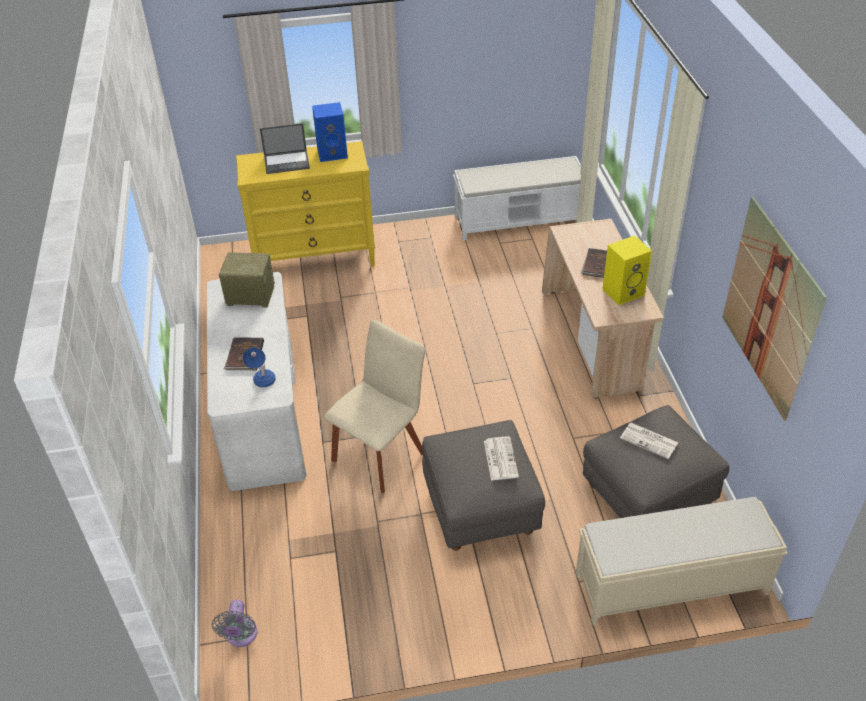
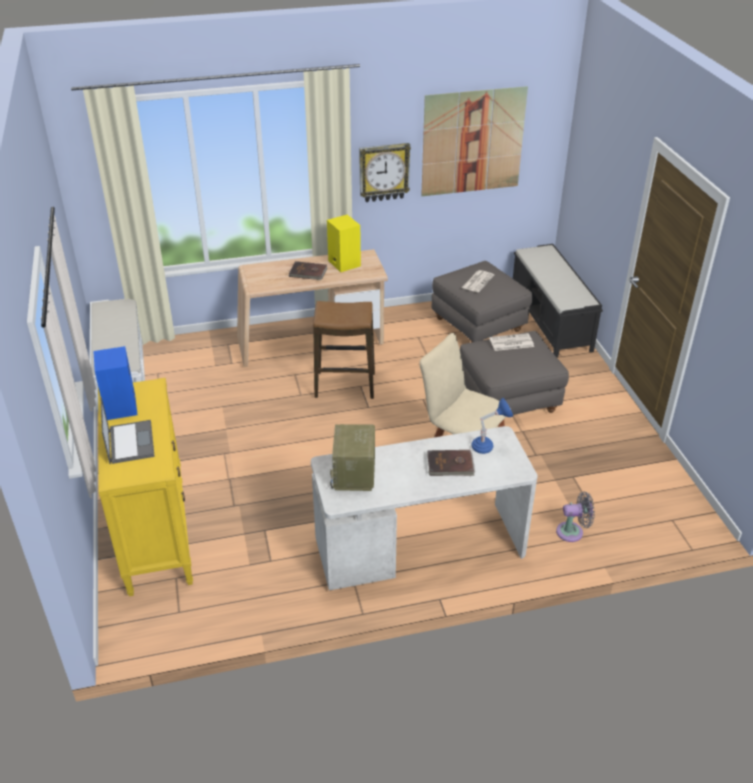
camera: 95 degrees left, 5 degrees down
grey fan [212,600,258,647] -> grey fan moved to [556,492,595,542]
beige bench [576,497,787,625] -> black bench [513,244,603,357]
none -> stool [313,301,375,399]
none -> wall clock [359,143,411,202]

